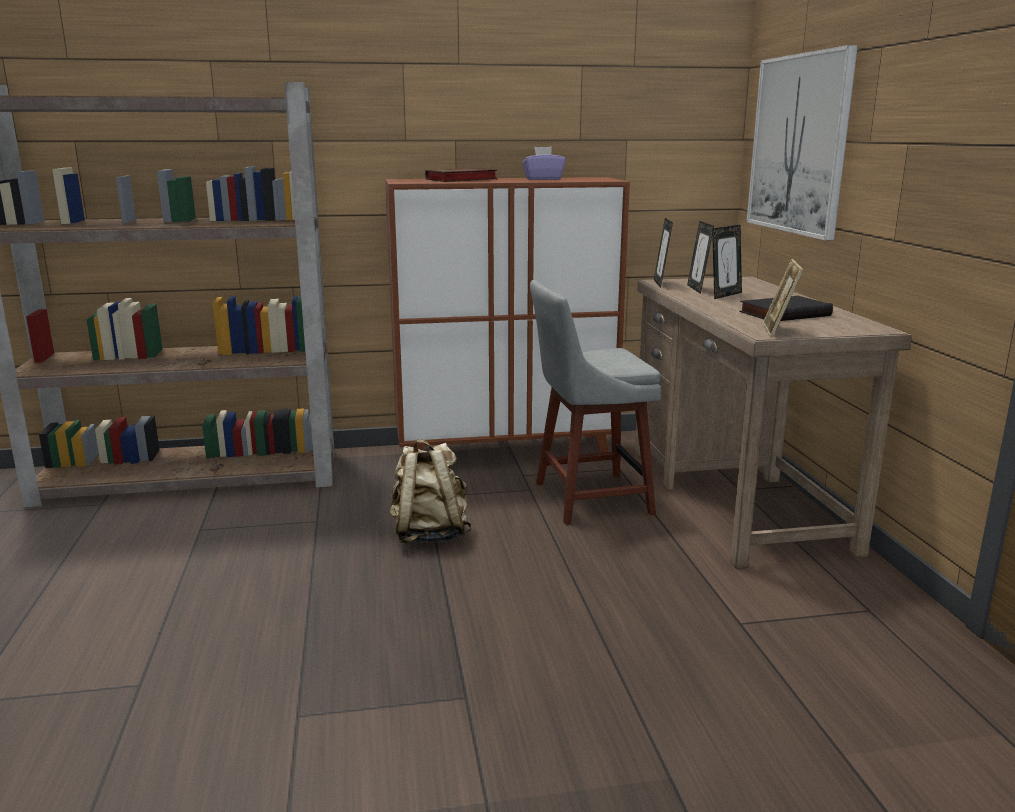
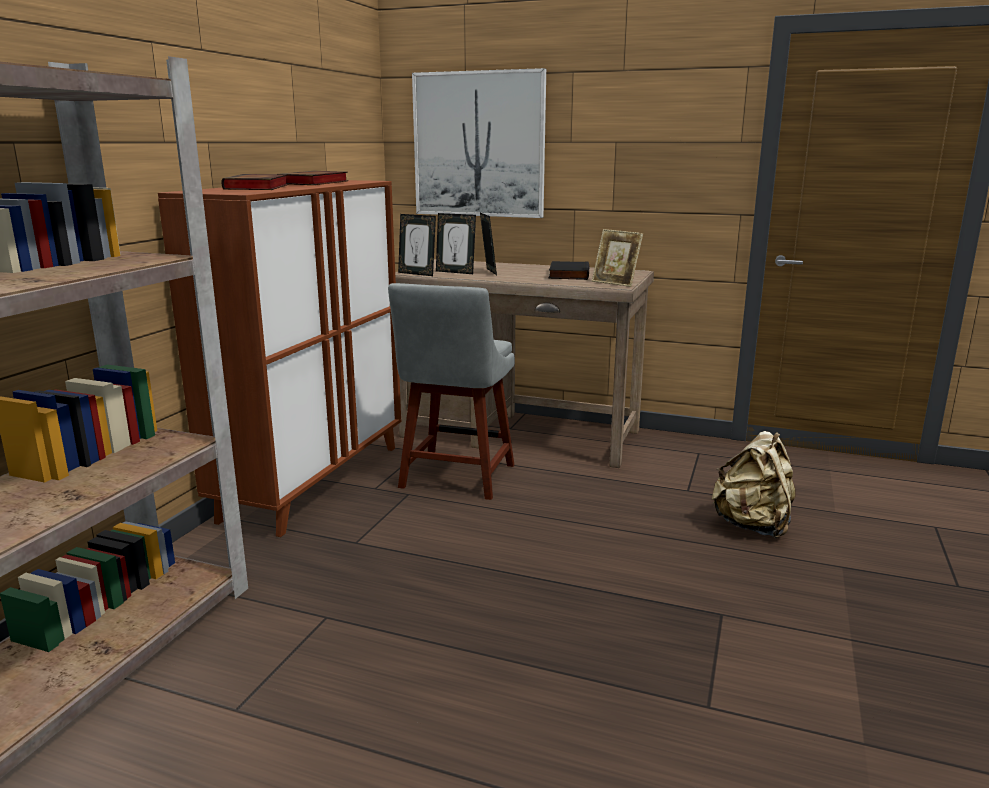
camera: 60 degrees left, 0 degrees up
beige backpack [389,439,472,543] -> beige backpack moved to [712,431,796,538]
purple tissue box [522,147,566,180] -> book [281,171,348,185]

